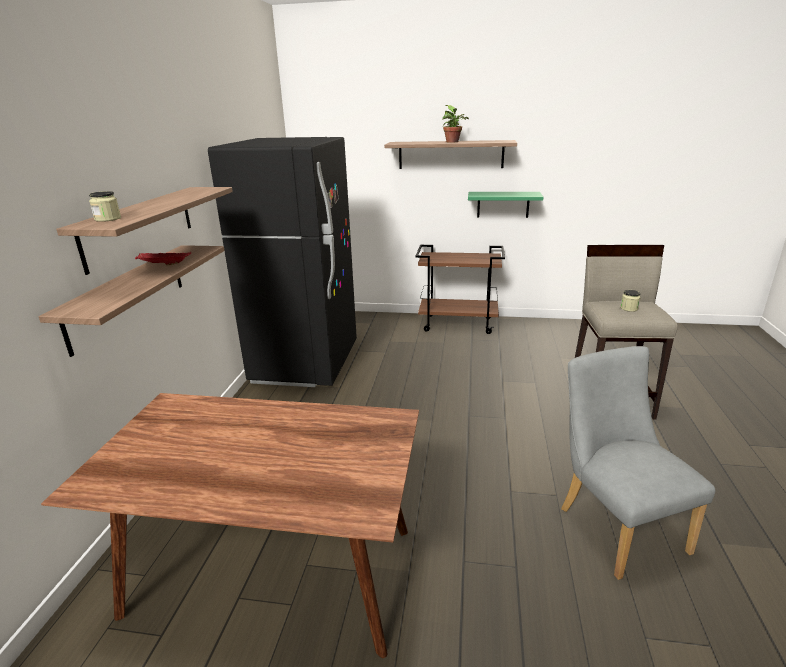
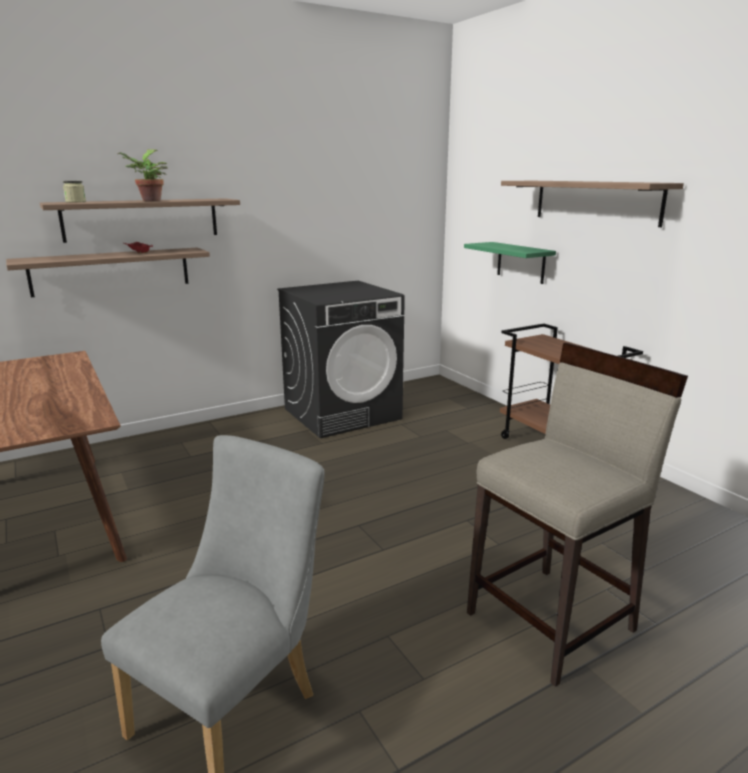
camera: 50 degrees right, 5 degrees down
black fridge [208,137,357,387] -> black washing machine [277,281,405,438]
potted plant [442,105,469,143] -> potted plant moved to [118,149,168,201]
green shelf [468,192,543,218] -> green shelf moved to [464,242,556,284]
jar [620,290,640,312] -> none

